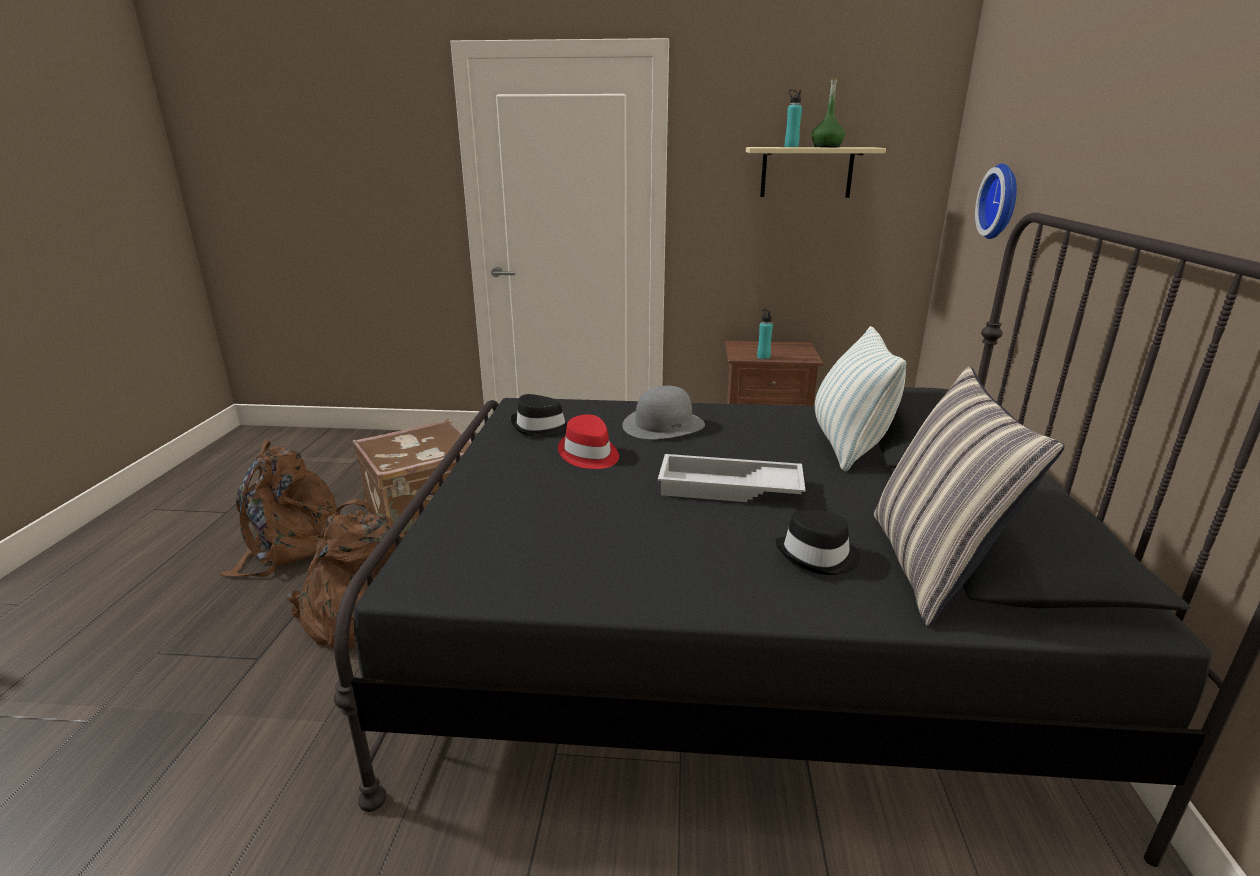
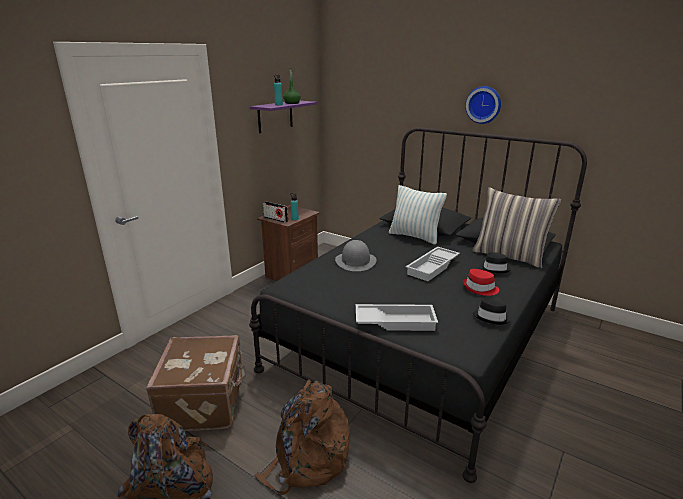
camera: 60 degrees left, 0 degrees up
black hat [510,394,568,437] -> black hat moved to [473,296,511,325]
red hat [558,414,619,469] -> red hat moved to [463,269,500,296]
beige shelf [746,147,886,198] -> purple shelf [250,101,317,133]
wall clock [975,164,1017,239] -> wall clock moved to [465,86,501,124]
none -> radio [263,202,288,223]
none -> white tray [356,304,438,331]

